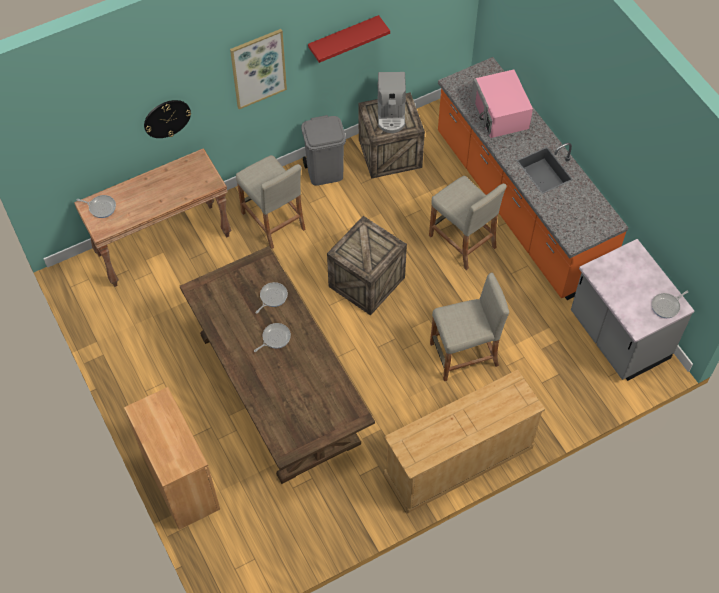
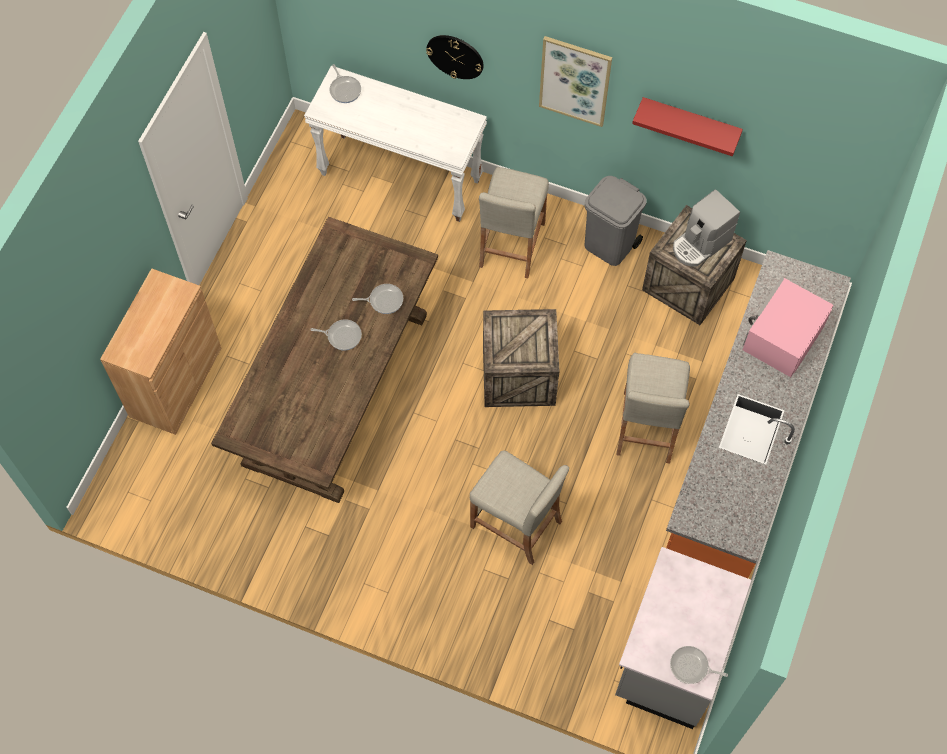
camera: 50 degrees right, 5 degrees up
brown console table [74,148,231,287] -> white console table [304,65,487,222]
beige dresser [384,369,545,514] -> none

